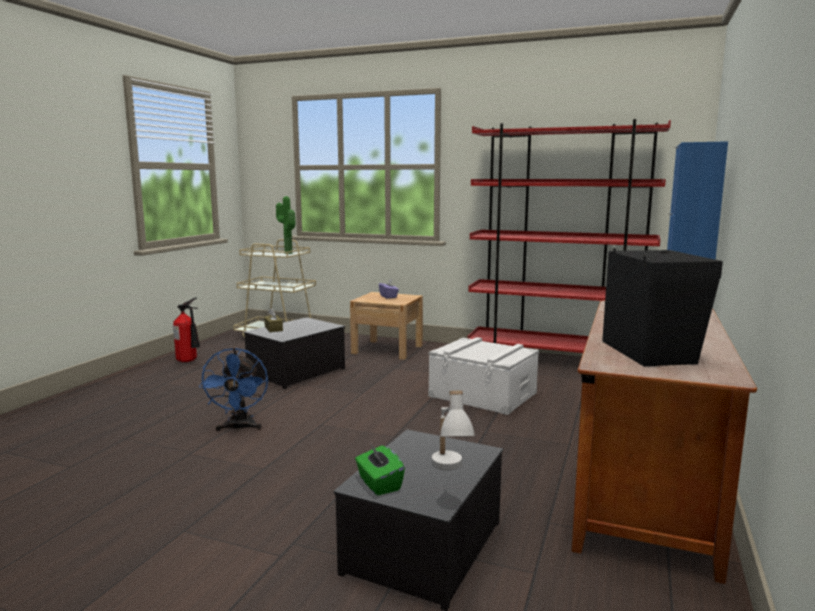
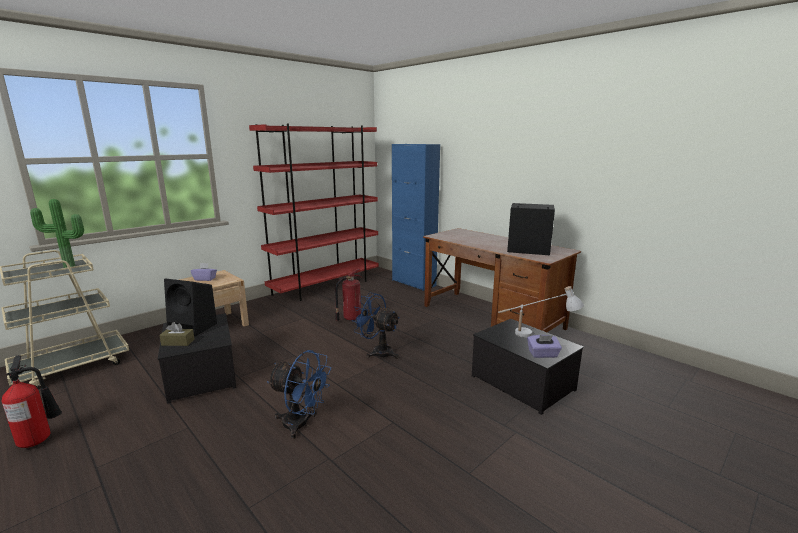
camera: 65 degrees left, 5 degrees up
green tissue box [355,443,405,496] -> purple tissue box [527,335,562,358]
white storage box [428,337,539,415] -> fire extinguisher [335,268,362,321]
none -> black speaker [164,278,217,337]
none -> blue fan [353,293,400,359]

